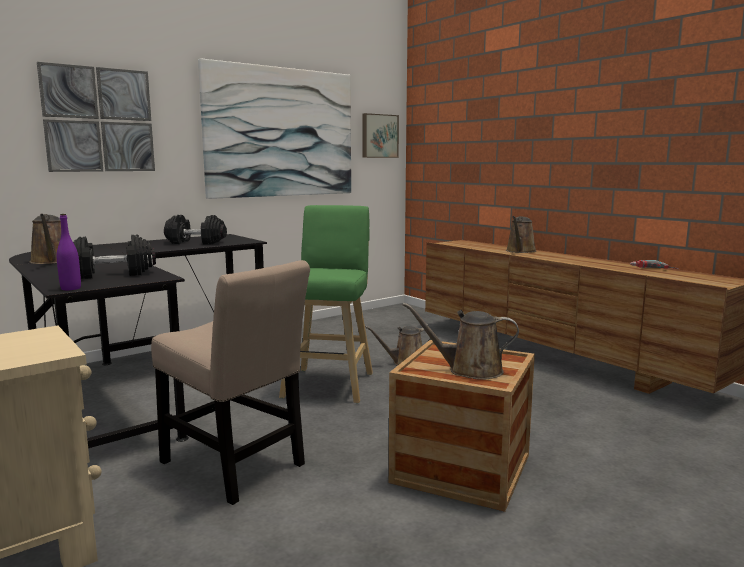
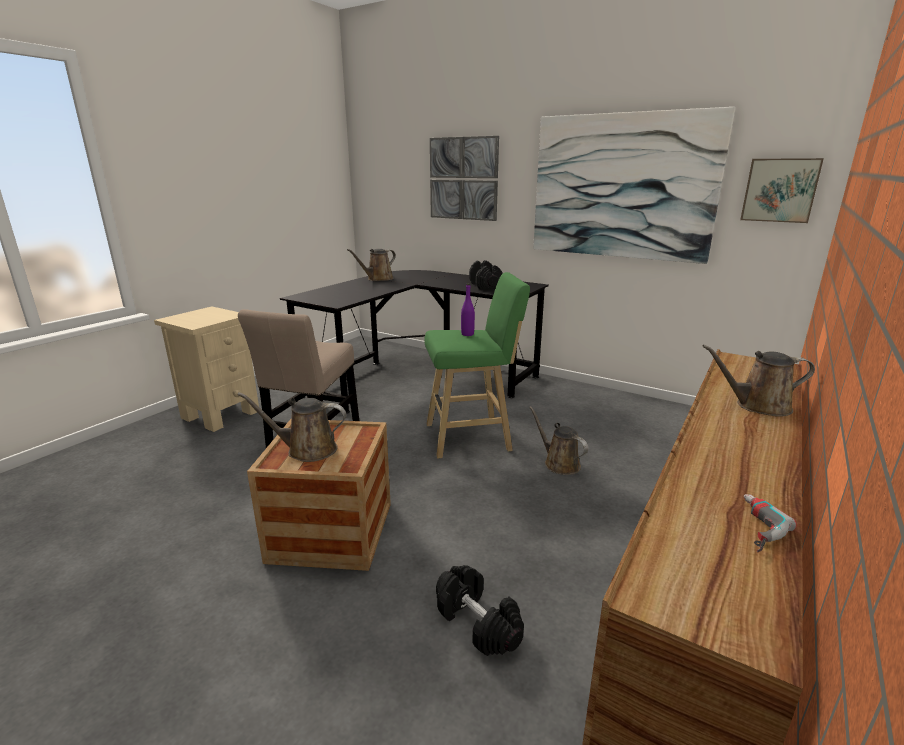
camera: 70 degrees right, 10 degrees up
purple bottle [57,214,81,290] -> purple bottle moved to [461,284,475,336]
black dumbbell [73,234,156,279] -> black dumbbell moved to [436,565,524,656]
brown watering can [403,303,519,380] -> brown watering can turned 75 degrees counterclockwise [237,392,346,462]

